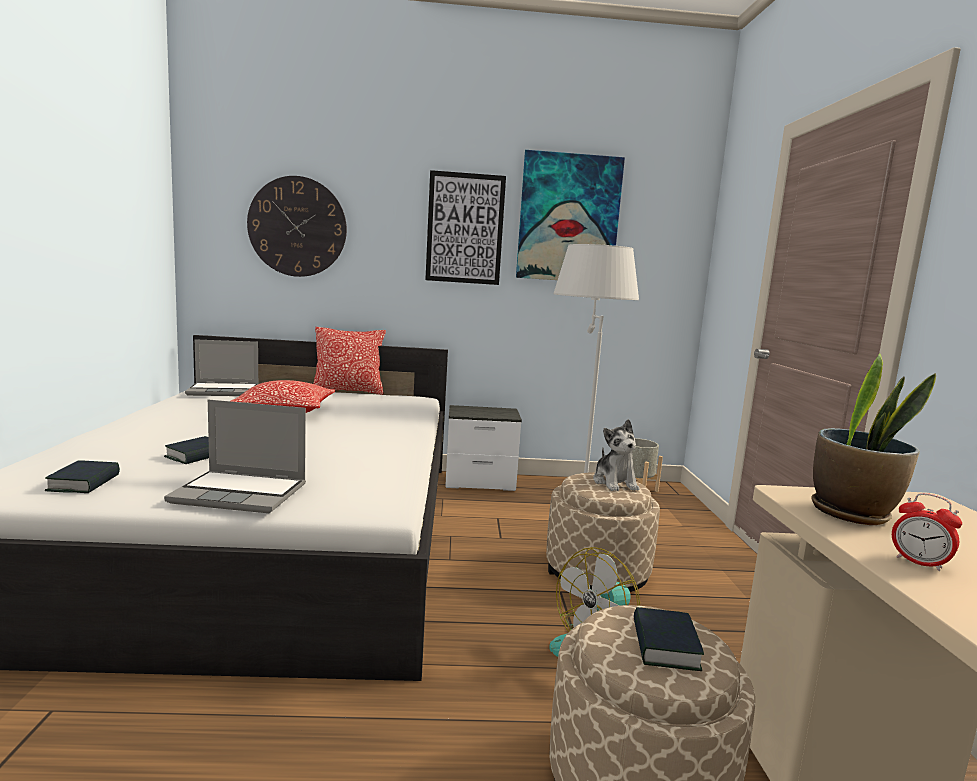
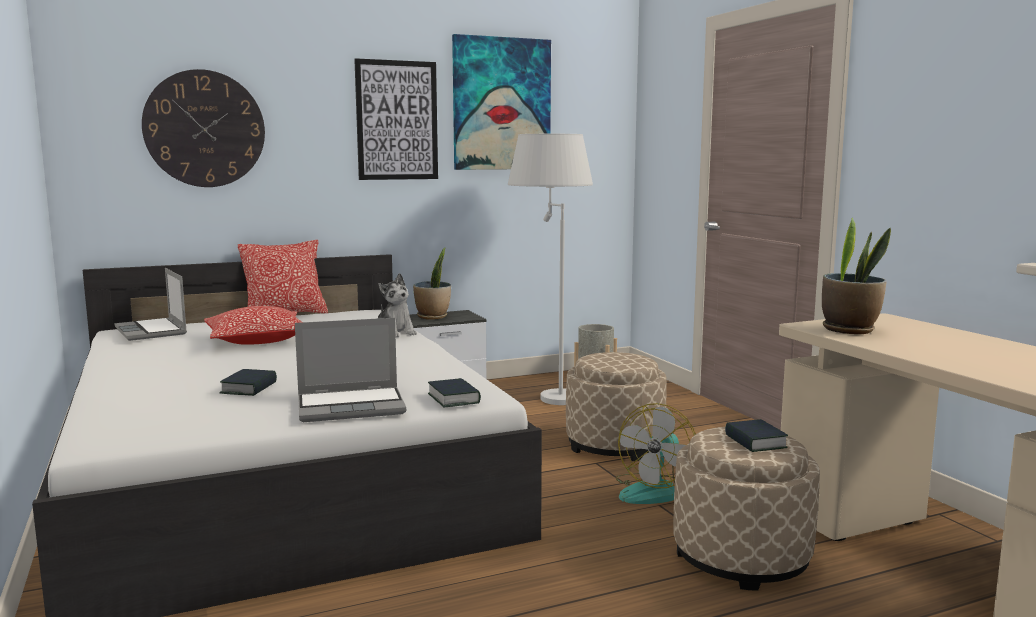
camera: 20 degrees left, 0 degrees up
book [45,460,120,493] -> book moved to [428,378,481,407]
laptop [185,339,258,396] -> laptop turned 90 degrees clockwise [114,268,187,341]
plush toy [593,419,639,491] -> plush toy moved to [378,273,417,337]
alarm clock [892,493,962,571] -> none
none -> potted plant [413,247,451,320]

